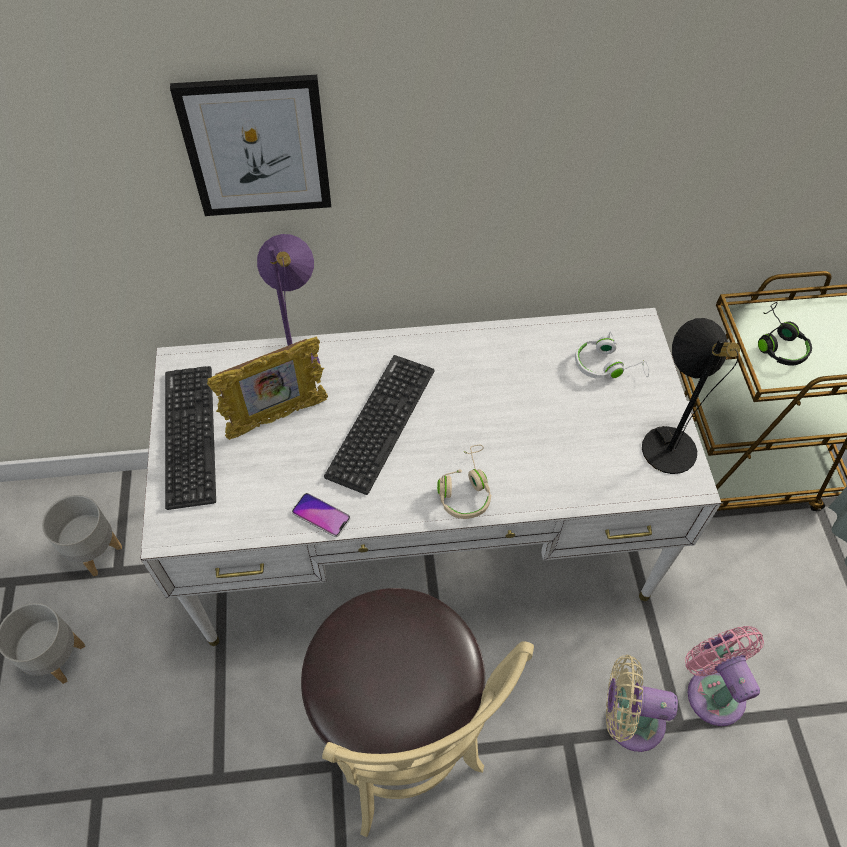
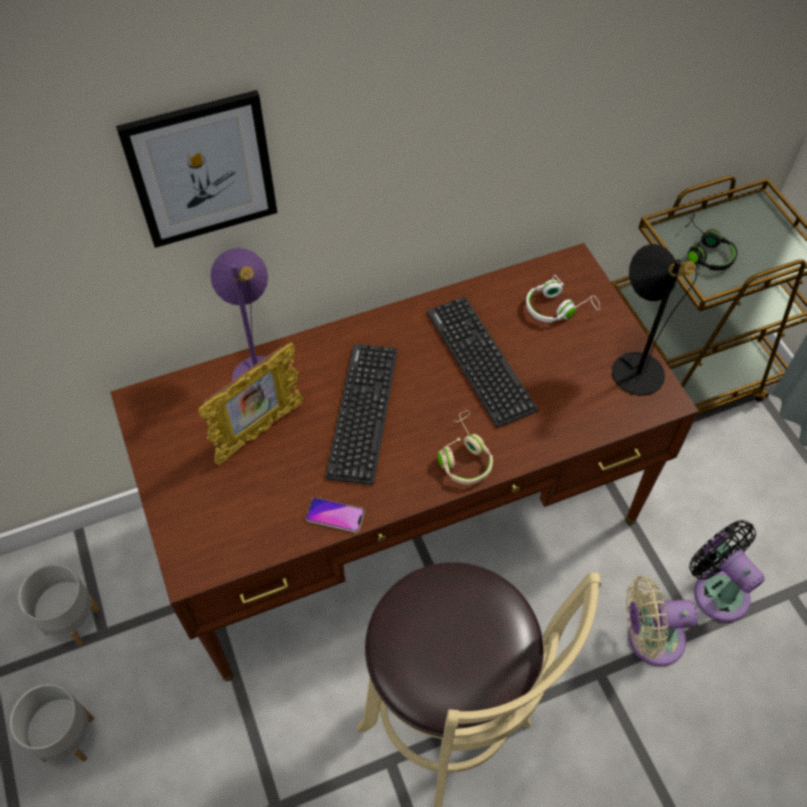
camera: 15 degrees left, 0 degrees up
white desk [141,308,721,646] -> brown desk [110,243,699,681]
keyboard [165,366,216,510] -> keyboard moved to [427,297,538,427]
pink fan [685,626,764,726] -> black fan [689,520,765,622]

